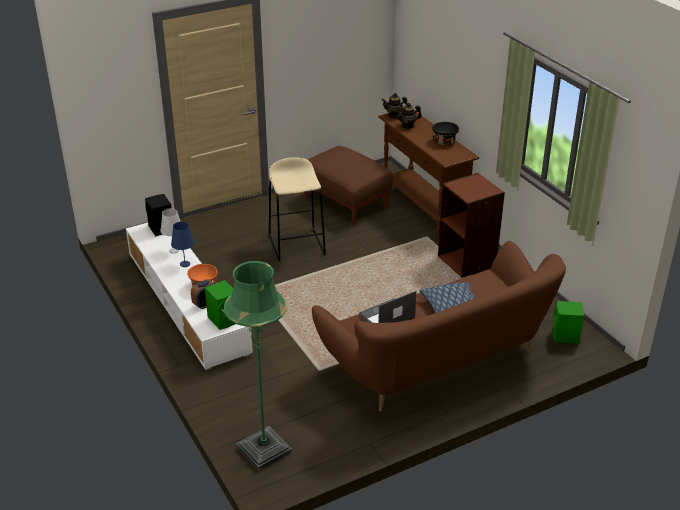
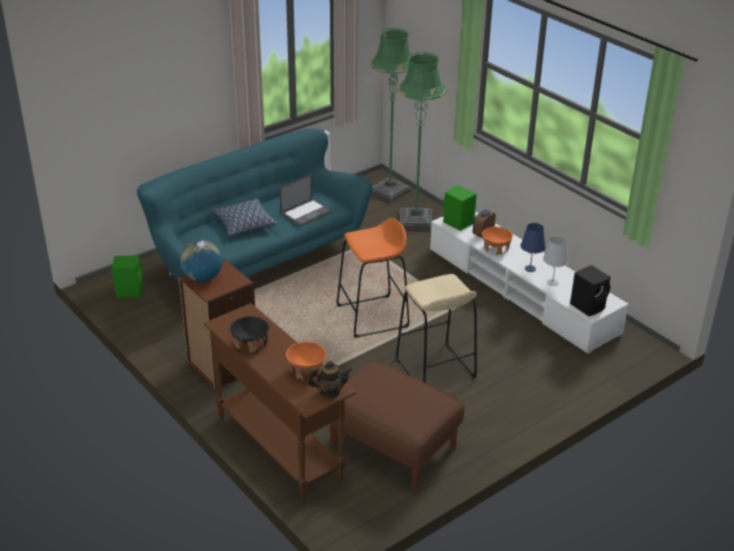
camera: 170 degrees right, 0 degrees up
brown sofa [312,241,566,411] -> turquoise sofa [137,129,372,282]
teapot [395,103,422,129] -> orange bowl [286,342,326,381]
none -> globe [180,240,223,282]
none -> orange stool [337,218,409,338]
none -> green floor lamp [398,52,447,230]

